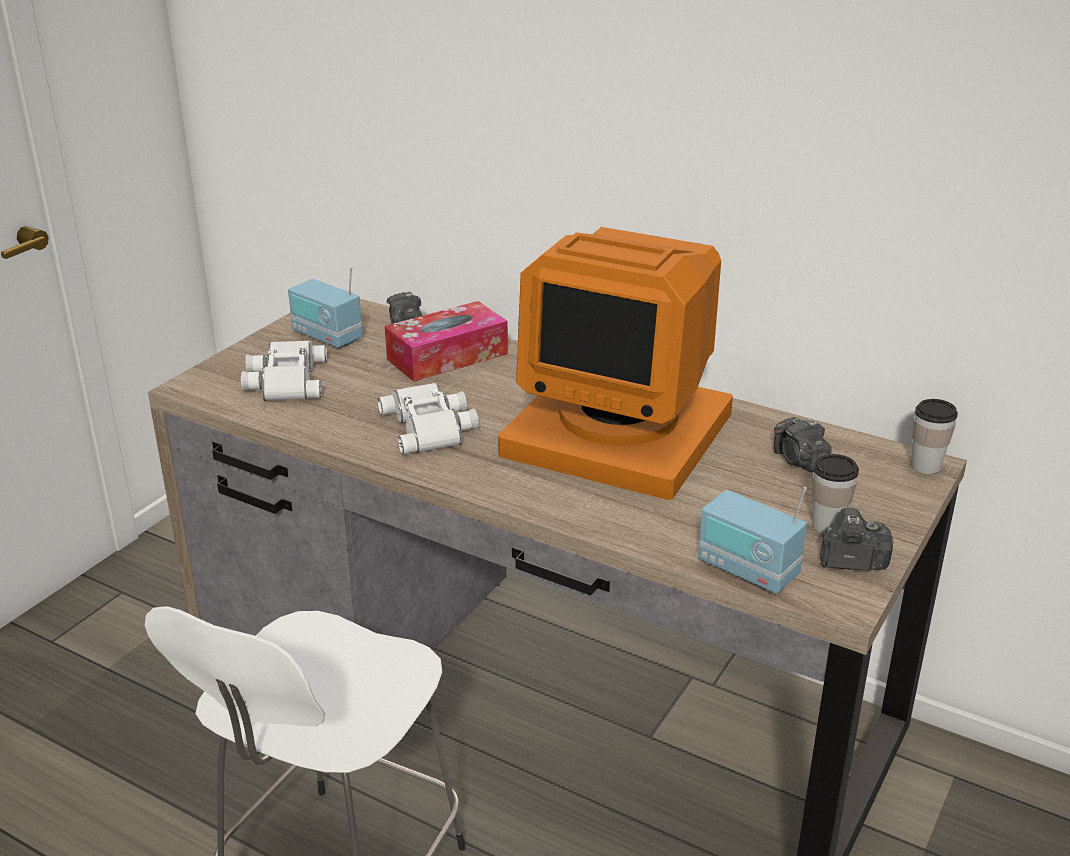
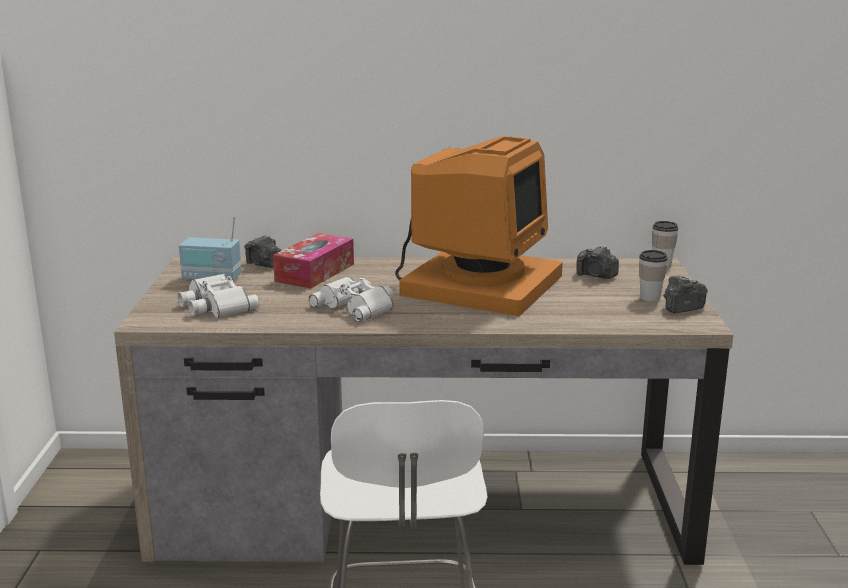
camera: 30 degrees left, 10 degrees down
monitor [498,227,733,500] -> monitor turned 60 degrees counterclockwise [395,136,563,316]
radio [698,487,807,594] -> none

